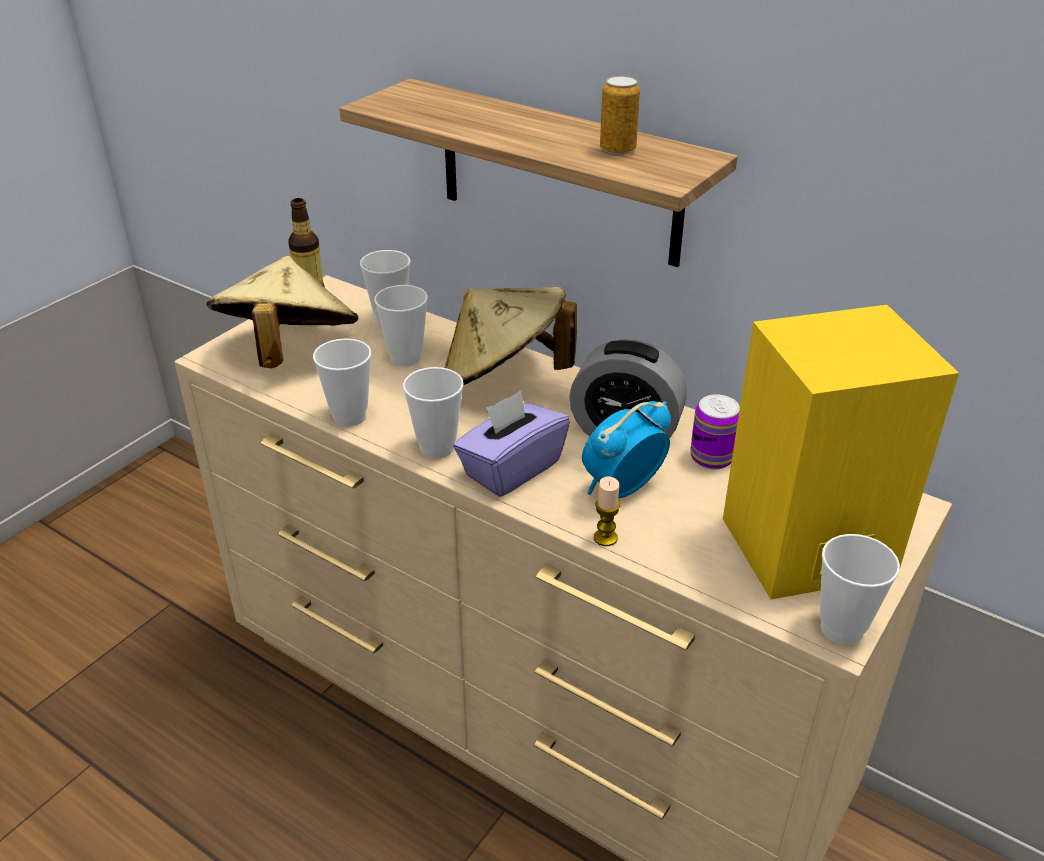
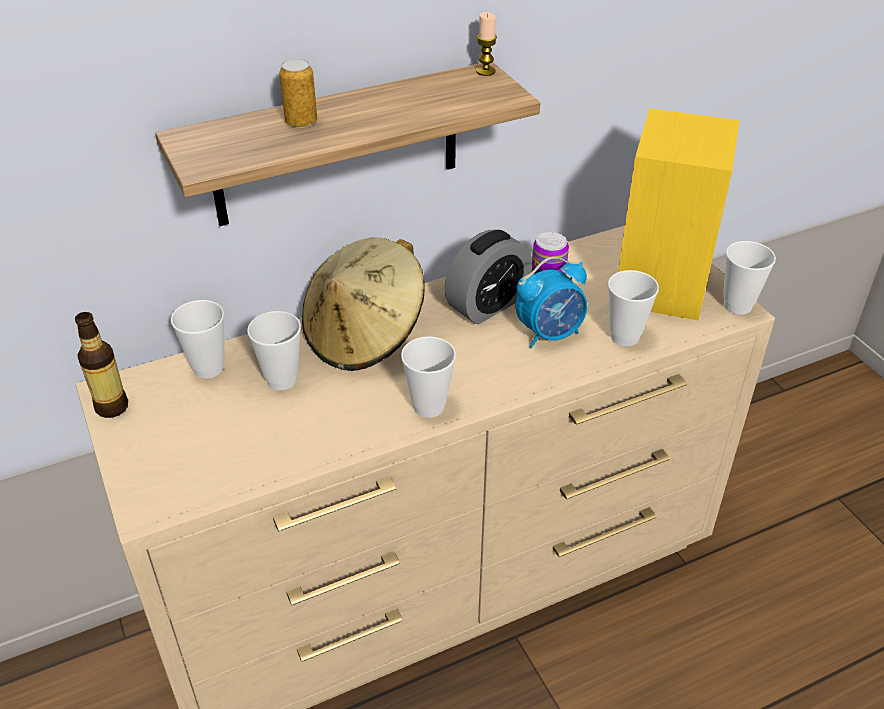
camera: 60 degrees left, 5 degrees up
beige hat [207,256,358,368] -> none
cup [313,338,371,427] -> cup moved to [608,270,659,346]
purple tissue box [453,390,570,497] -> none
alarm clock [582,401,671,498] -> alarm clock turned 105 degrees counterclockwise [515,256,587,348]
candle [594,477,620,546] -> candle moved to [476,12,497,76]
can [600,76,640,155] -> can moved to [279,59,317,128]

